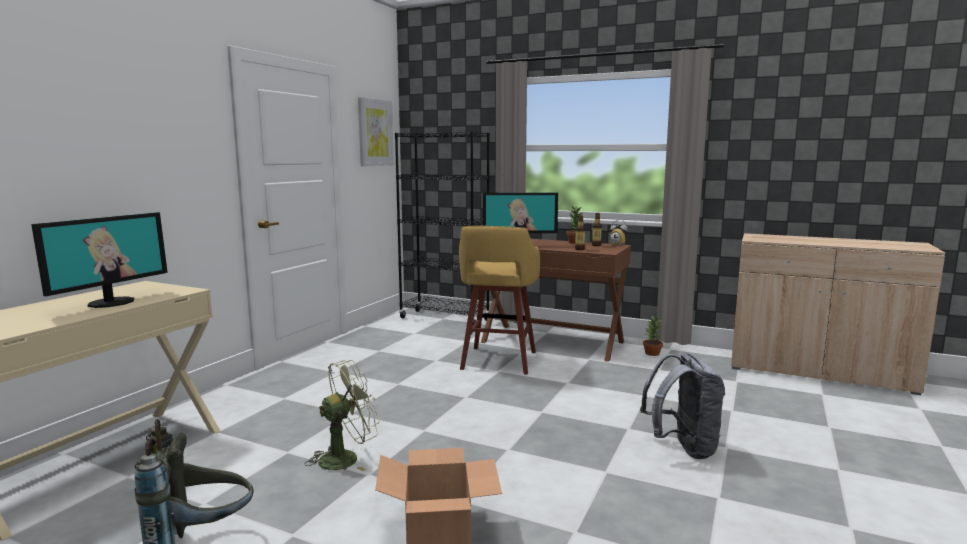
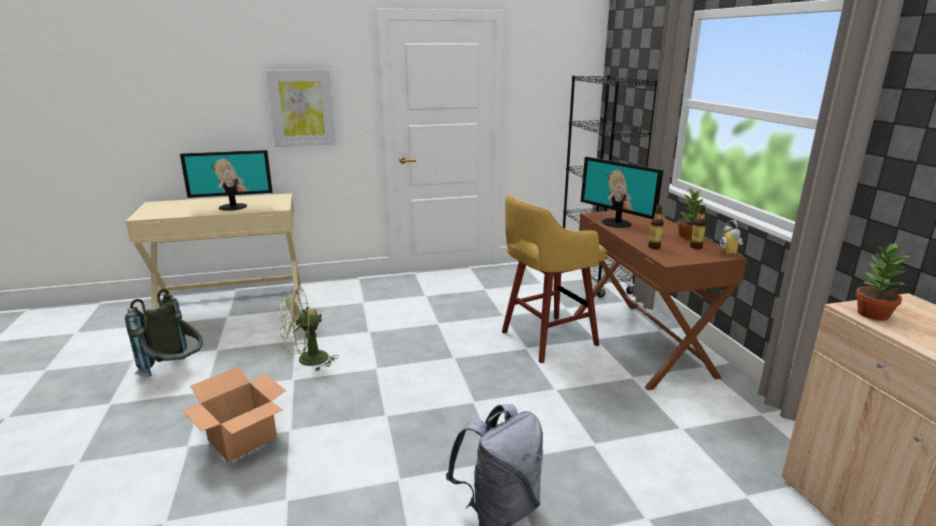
camera: 50 degrees right, 10 degrees up
green fan [305,360,380,471] -> green fan turned 135 degrees clockwise [280,288,339,371]
picture [358,97,394,166] -> picture moved to [266,70,336,147]
potted plant [643,316,663,356] -> potted plant moved to [856,242,910,321]

